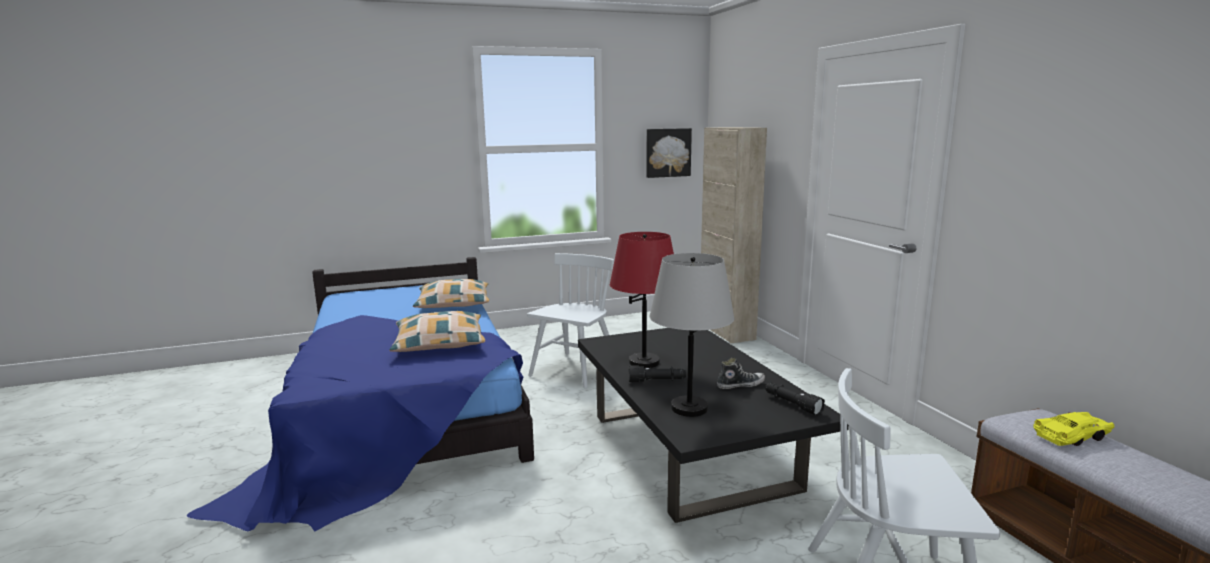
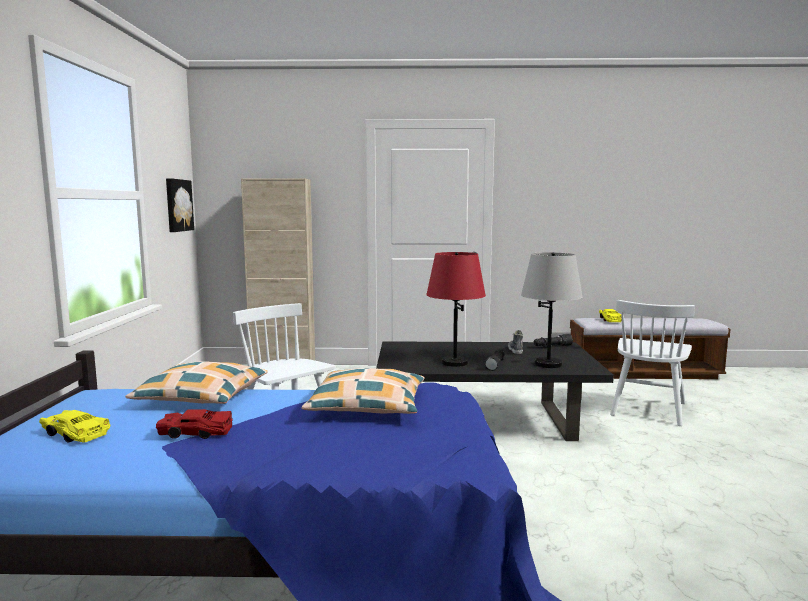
camera: 70 degrees left, 5 degrees down
none -> yellow toy car [39,410,110,443]
none -> red toy car [156,409,233,439]

